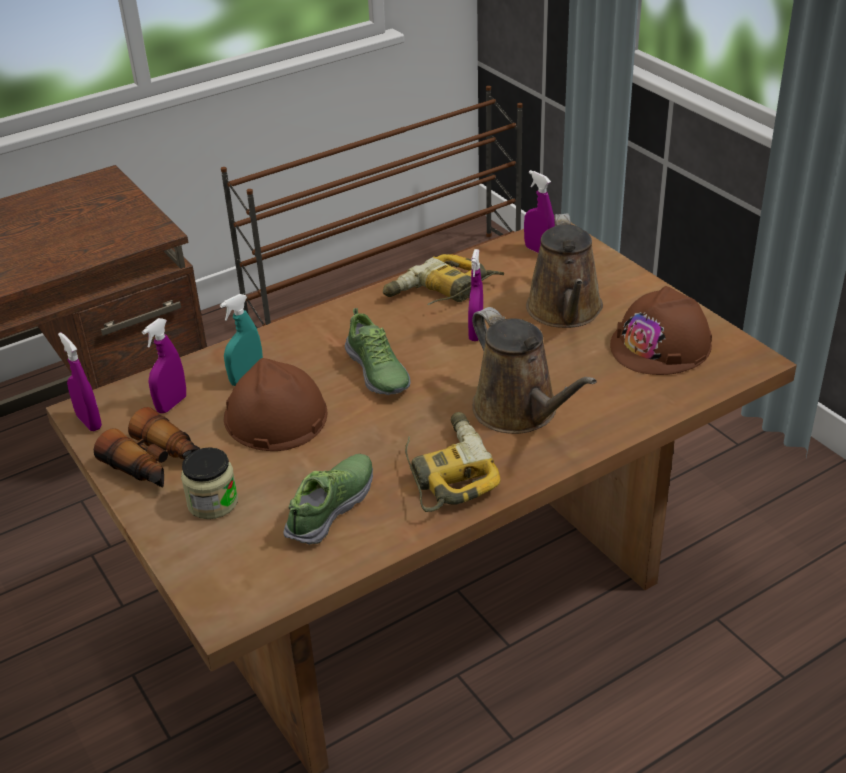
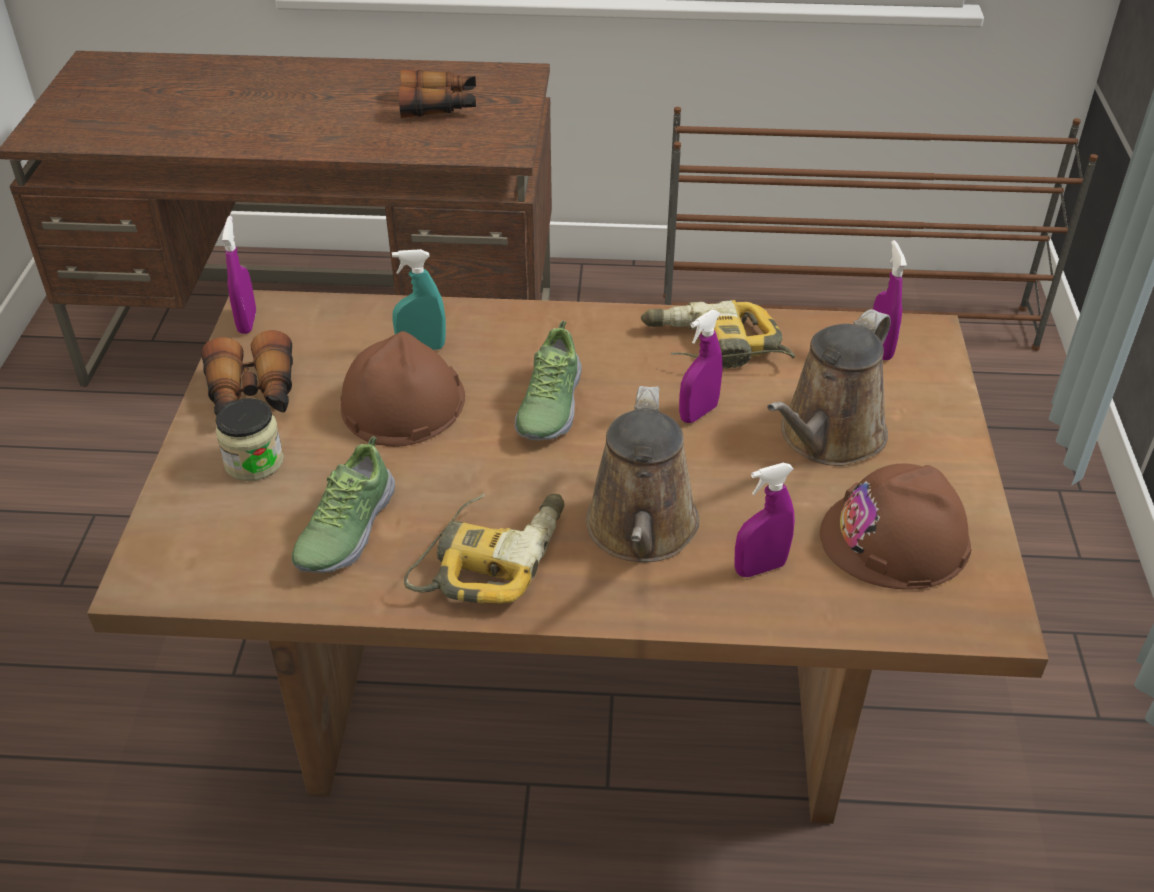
camera: 35 degrees right, 5 degrees up
purple spray bottle [142,318,186,413] -> purple spray bottle moved to [735,463,795,577]
shoe [283,454,373,545] -> shoe turned 135 degrees clockwise [292,436,395,573]
none -> binoculars [399,69,476,118]

